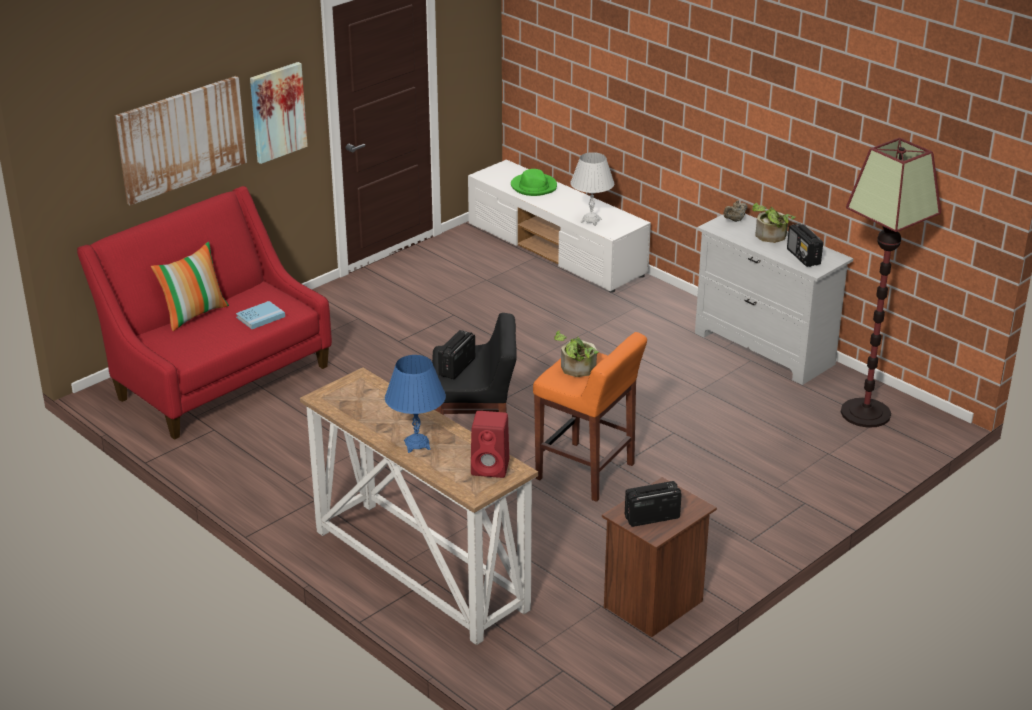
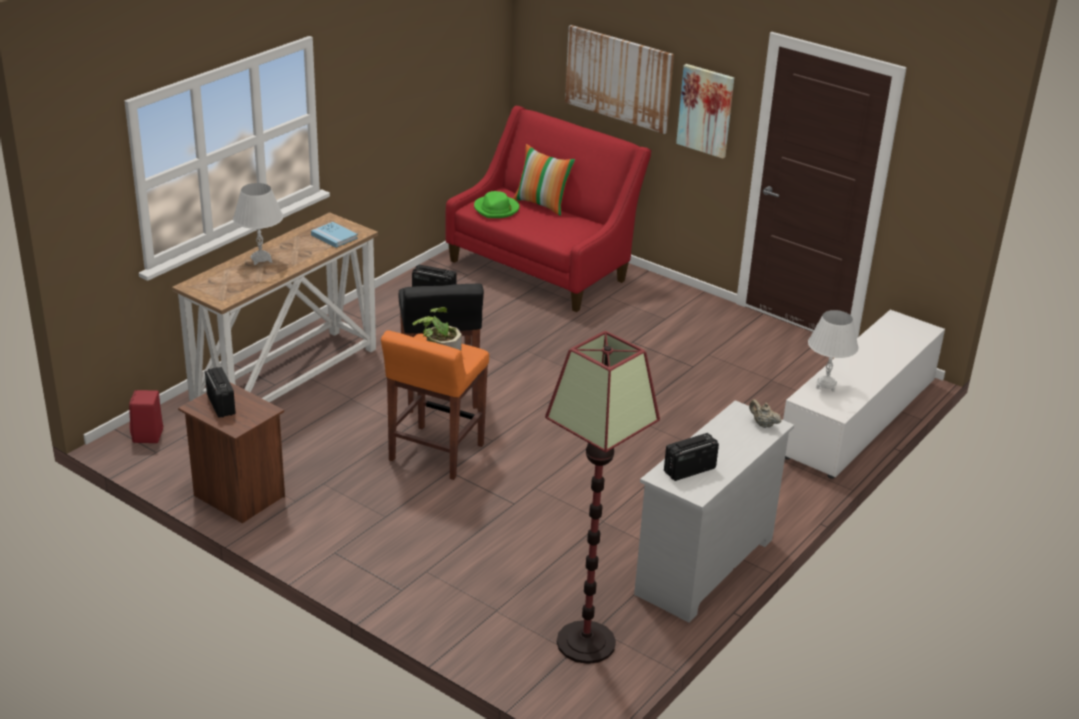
camera: 80 degrees right, 0 degrees up
blue book [236,301,285,329] -> blue book moved to [311,222,358,248]
blue table lamp [385,355,446,453] -> white table lamp [233,183,283,265]
red speaker [471,411,509,478] -> red speaker moved to [129,390,163,443]
green hat [511,169,557,196] -> green hat moved to [474,191,520,218]
potted plant [752,203,795,243] -> none

